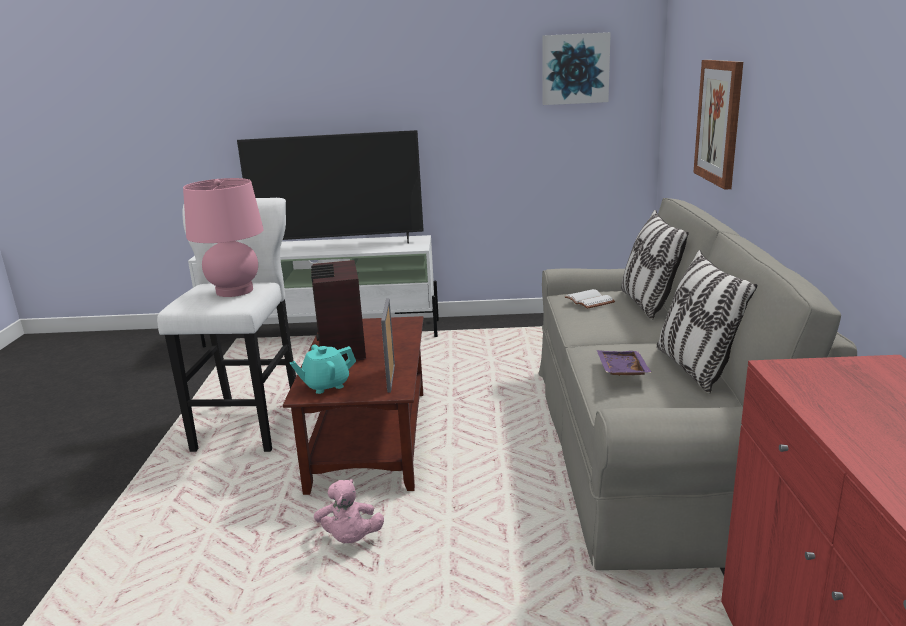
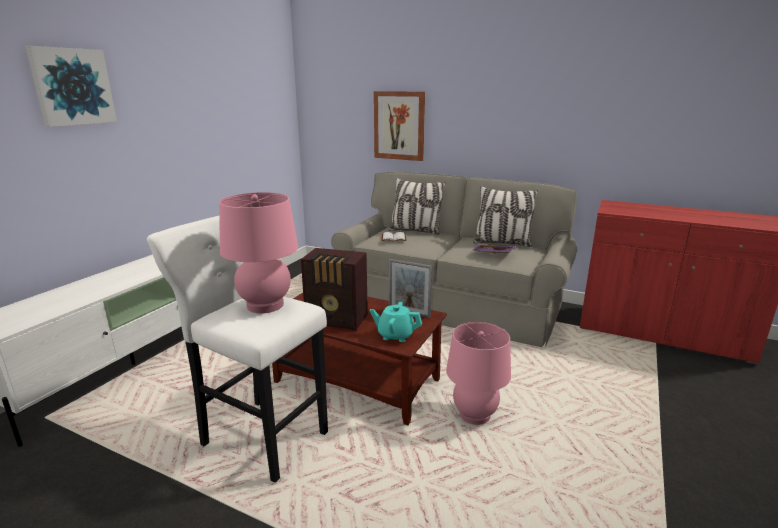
camera: 65 degrees left, 0 degrees up
television [237,130,424,244] -> none
turquoise teapot [290,345,356,394] -> turquoise teapot turned 105 degrees clockwise [370,302,422,342]
pink plush toy [314,479,384,543] -> pink table lamp [446,322,511,425]
picture [543,32,611,105] -> picture moved to [25,46,117,127]

